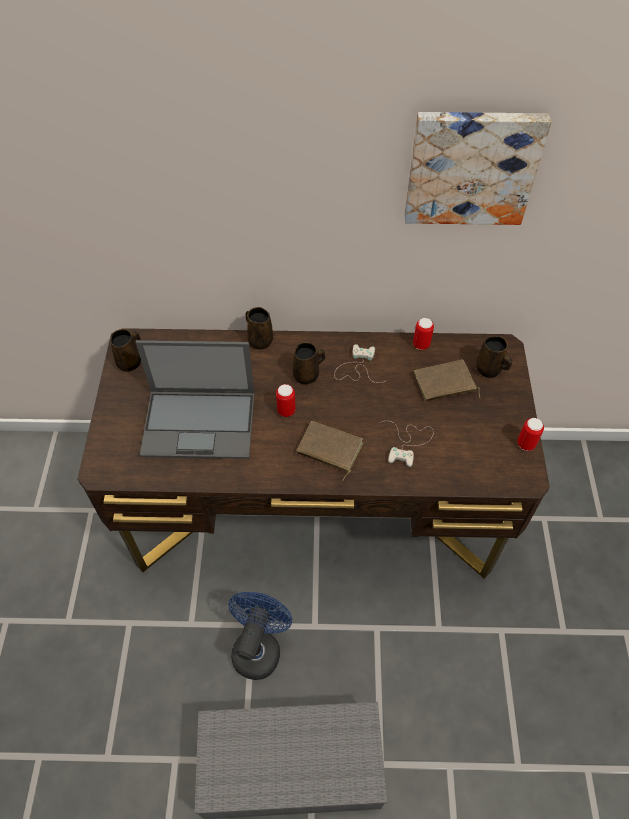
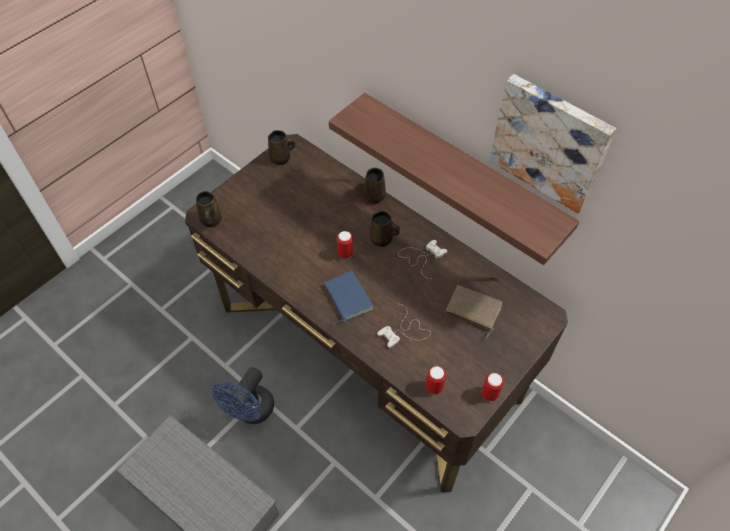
camera: 40 degrees right, 0 degrees up
laptop [136,340,255,459] -> none
blue fan [228,592,292,680] -> blue fan turned 150 degrees clockwise [212,367,274,424]
brown book [297,421,363,481] -> blue book [324,271,374,323]
can [413,318,434,350] -> can moved to [426,366,446,394]
brown mug [476,336,512,378] -> brown mug moved to [196,191,222,227]
none -> shelf [329,93,579,265]

